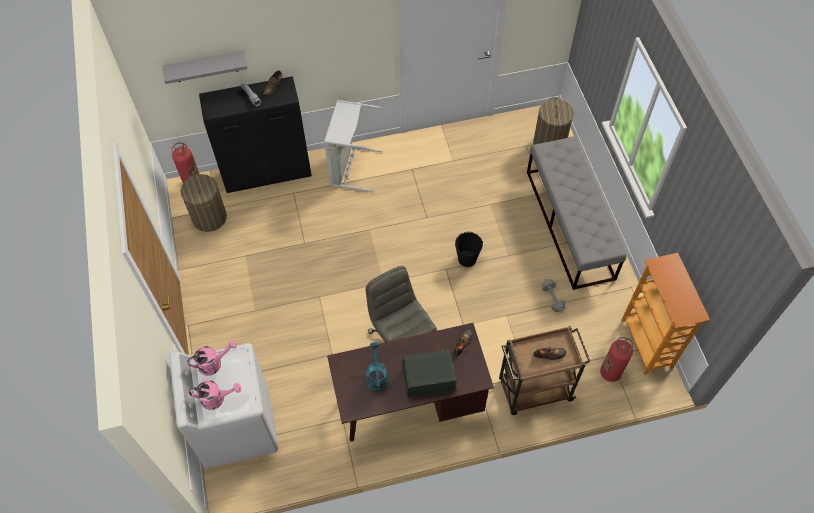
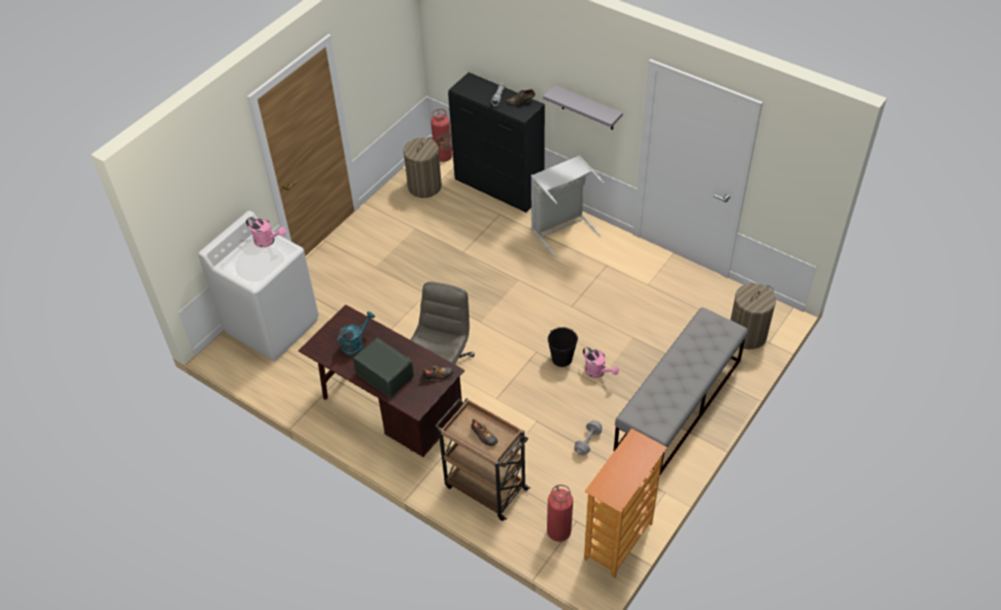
camera: 50 degrees right, 10 degrees down
grey shelf [162,51,247,84] -> grey shelf moved to [543,85,623,130]
pink watering can [189,380,241,410] -> pink watering can moved to [583,347,619,378]

